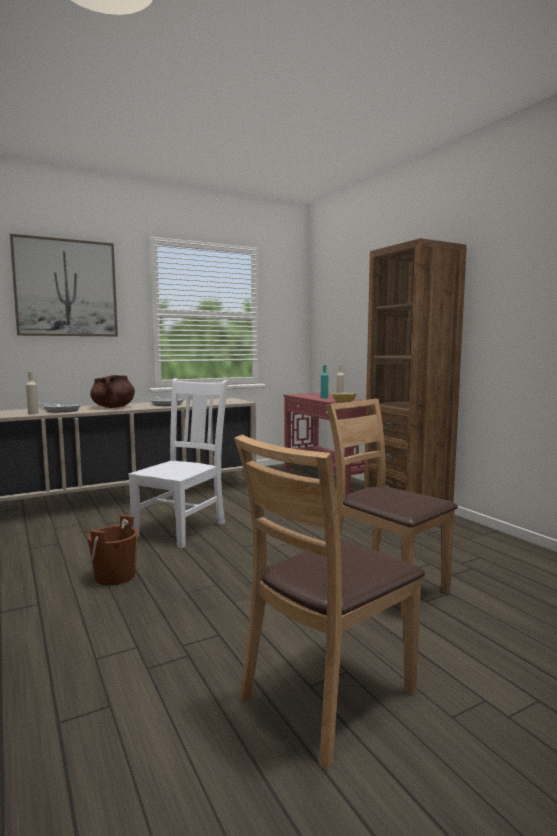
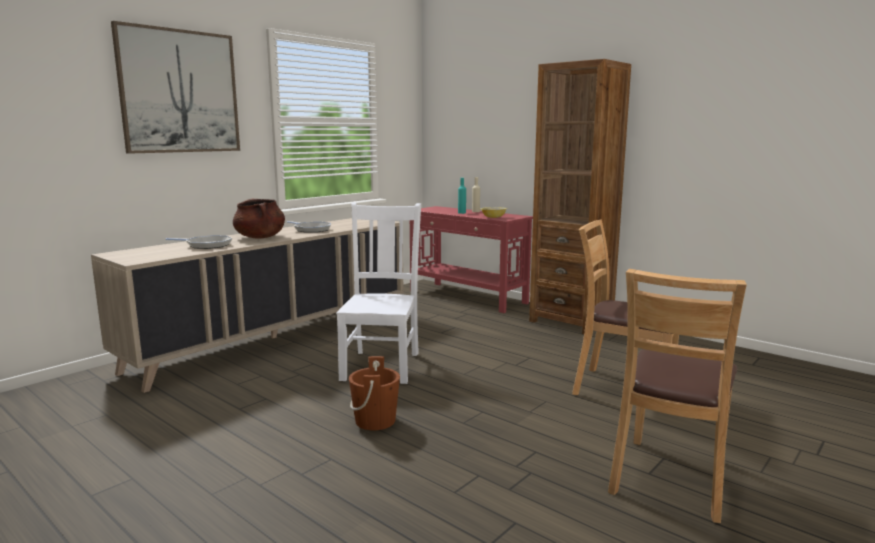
camera: 20 degrees left, 5 degrees up
beige bottle [26,372,39,414] -> none

